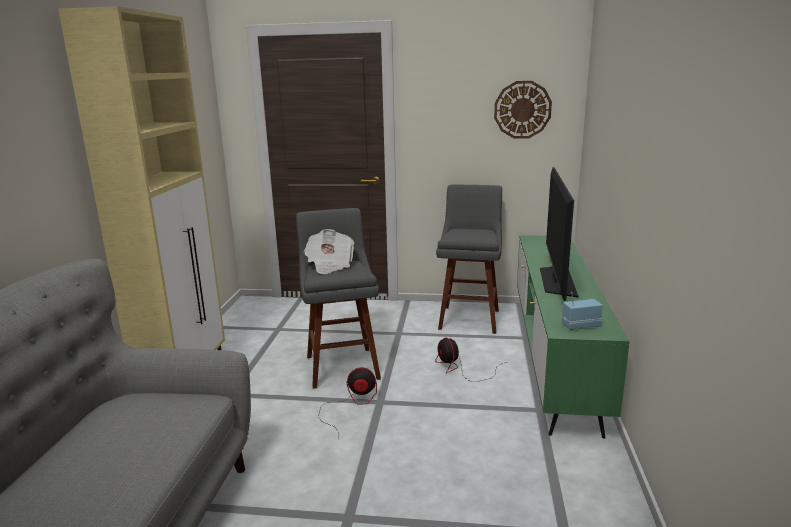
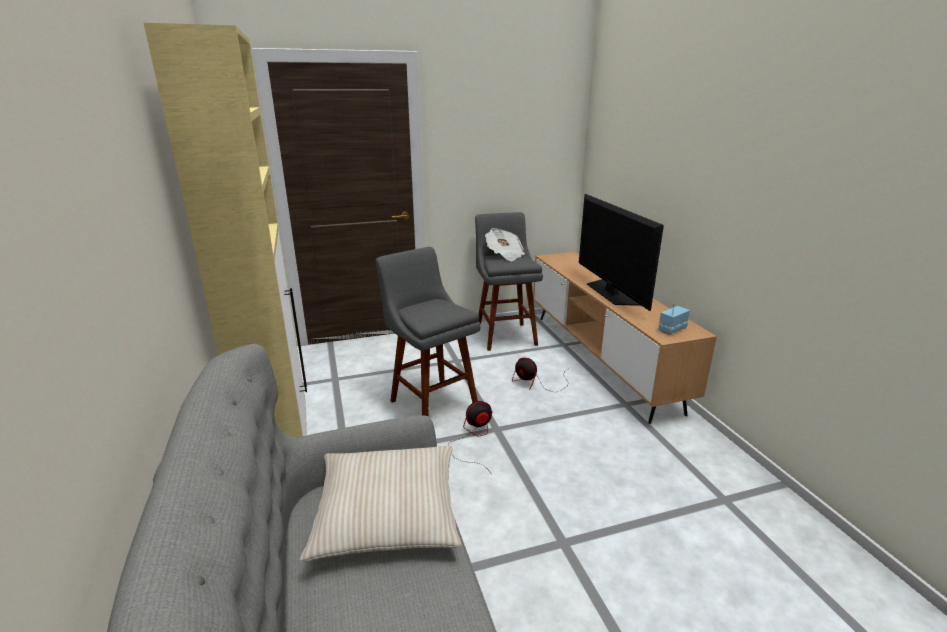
camera: 25 degrees left, 5 degrees up
newspaper [304,229,354,274] -> newspaper moved to [485,228,525,261]
wall clock [494,81,552,139] -> none
green tv stand [517,235,630,439] -> brown tv stand [533,252,717,424]
none -> beige pillow [300,446,461,562]

